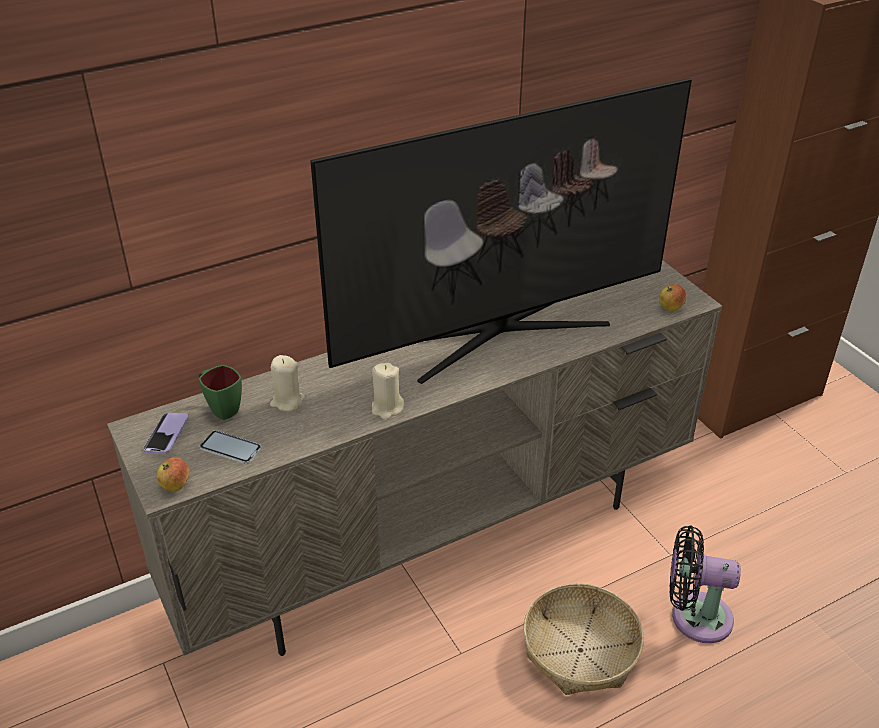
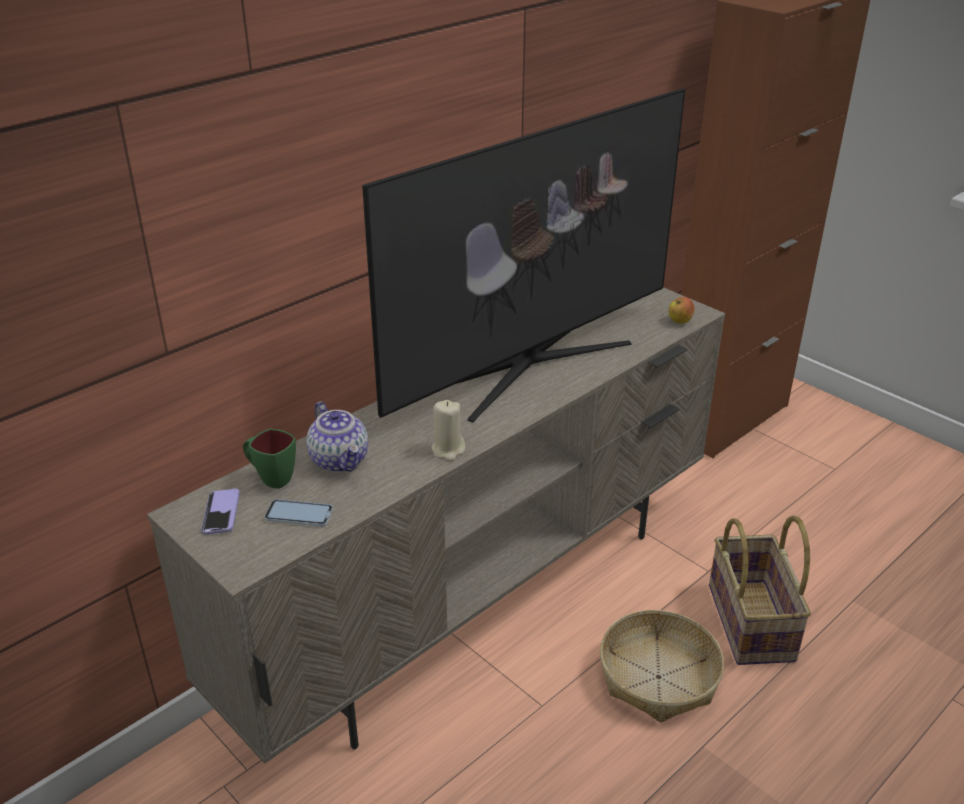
camera: 15 degrees left, 5 degrees down
apple [157,457,190,491] -> none
beige candle [270,355,305,411] -> teapot [306,401,368,472]
black fan [670,525,741,643] -> basket [709,515,811,665]

